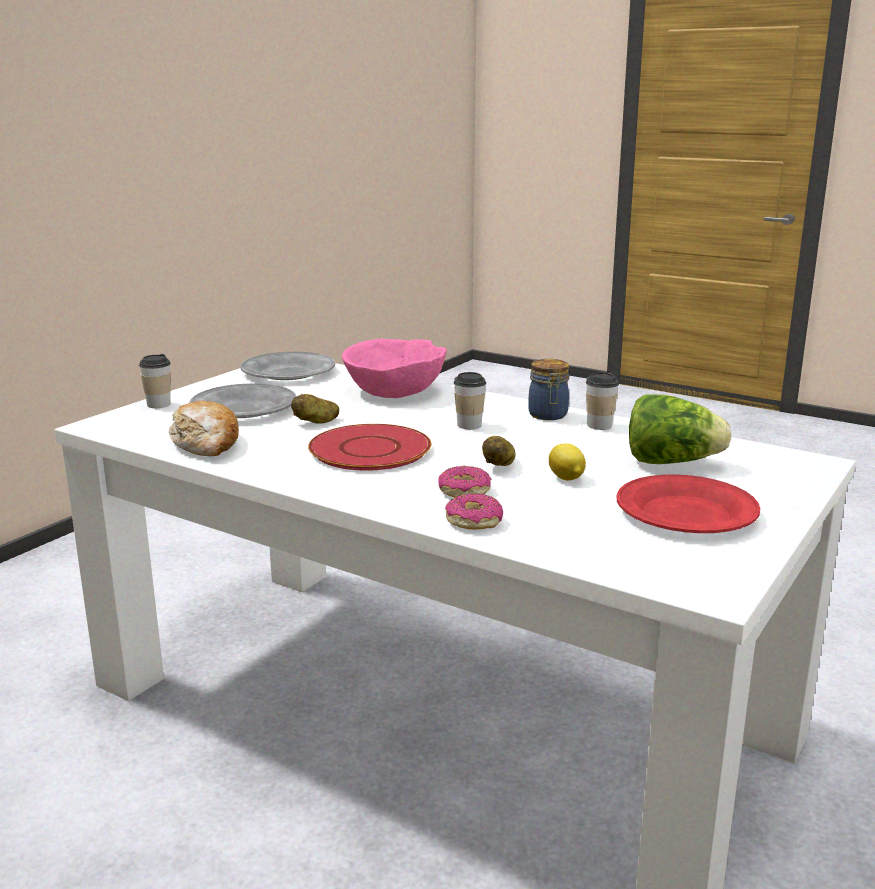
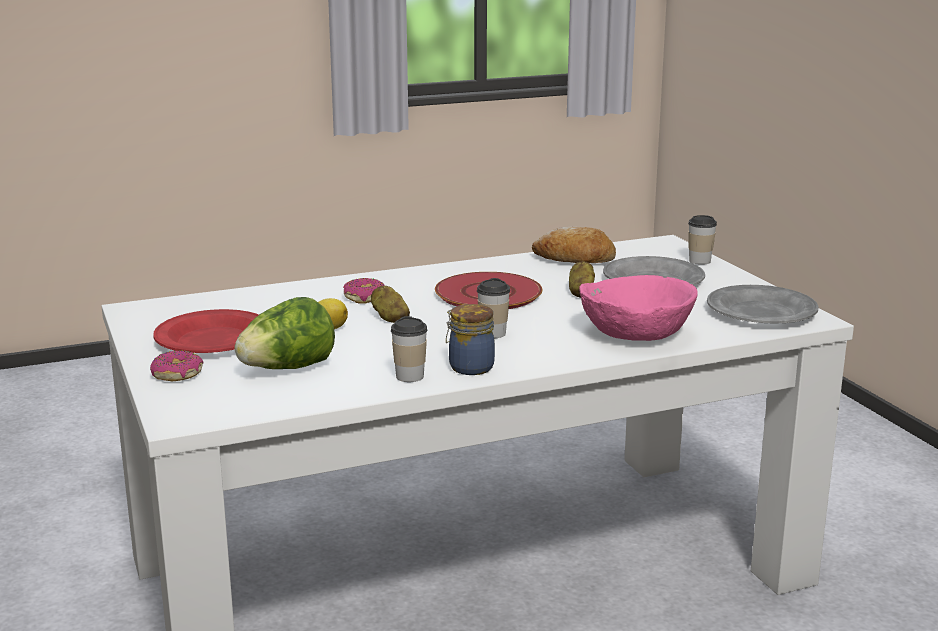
camera: 125 degrees right, 0 degrees up
donut [445,494,503,529] -> donut moved to [150,351,204,381]

